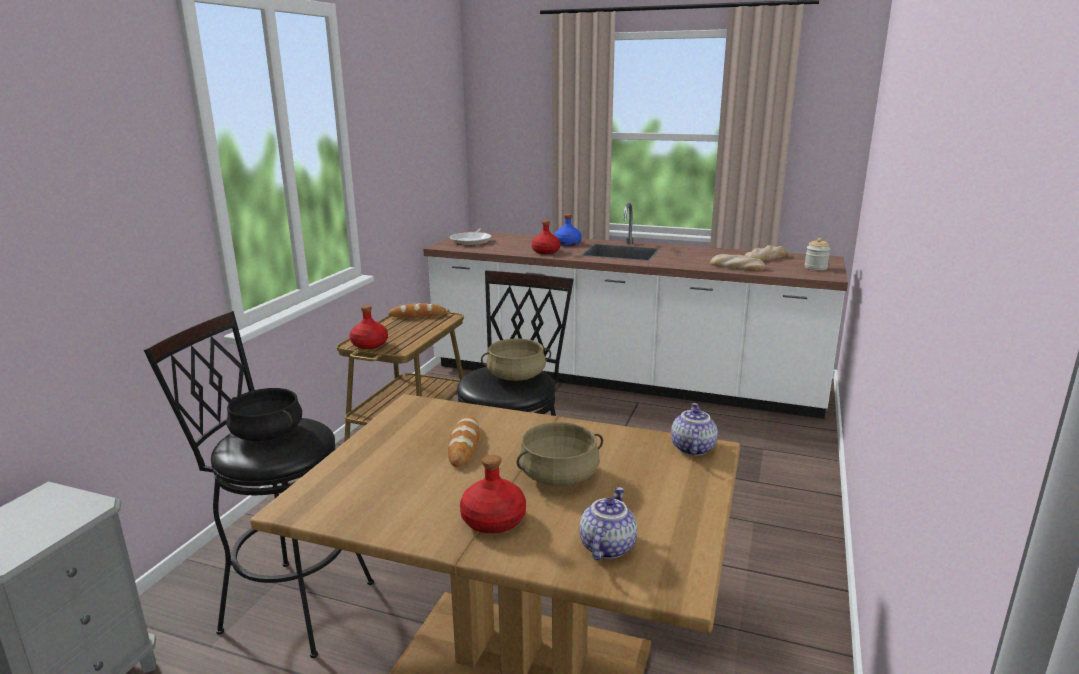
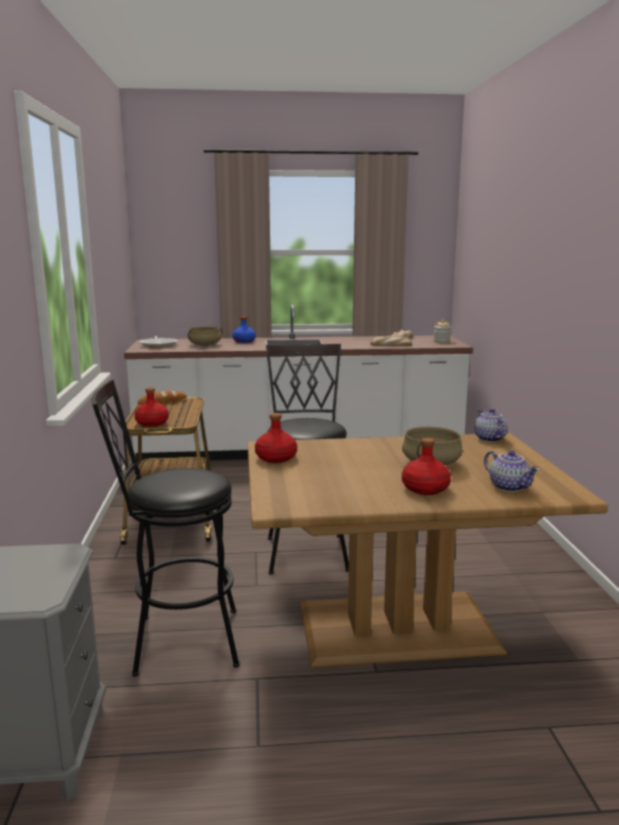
camera: 25 degrees left, 5 degrees down
black cooking pot [226,388,302,441] -> none
bread [448,416,479,467] -> none
beige cooking pot [481,339,551,381] -> beige cooking pot moved to [188,326,223,346]
red bottle [532,220,560,254] -> red bottle moved to [255,413,297,463]
teapot [579,487,637,560] -> teapot turned 150 degrees clockwise [484,450,539,492]

